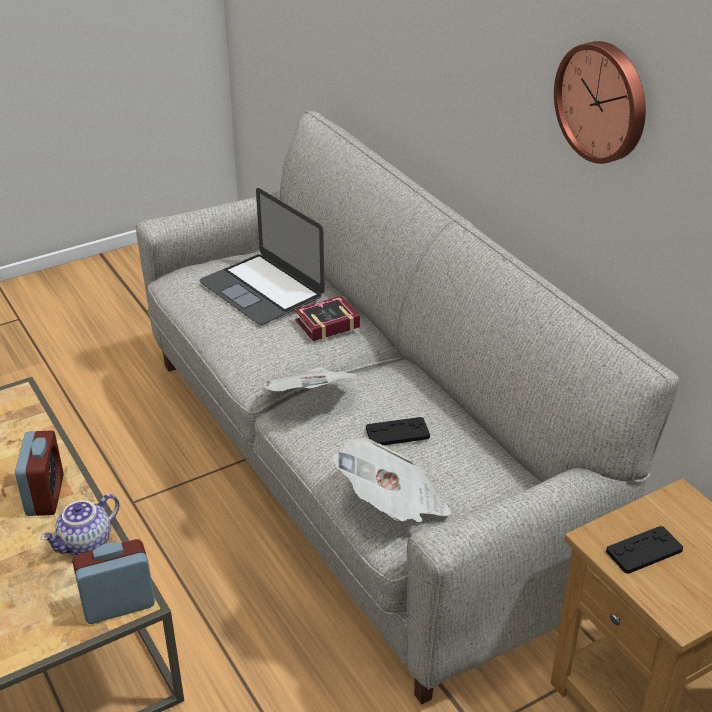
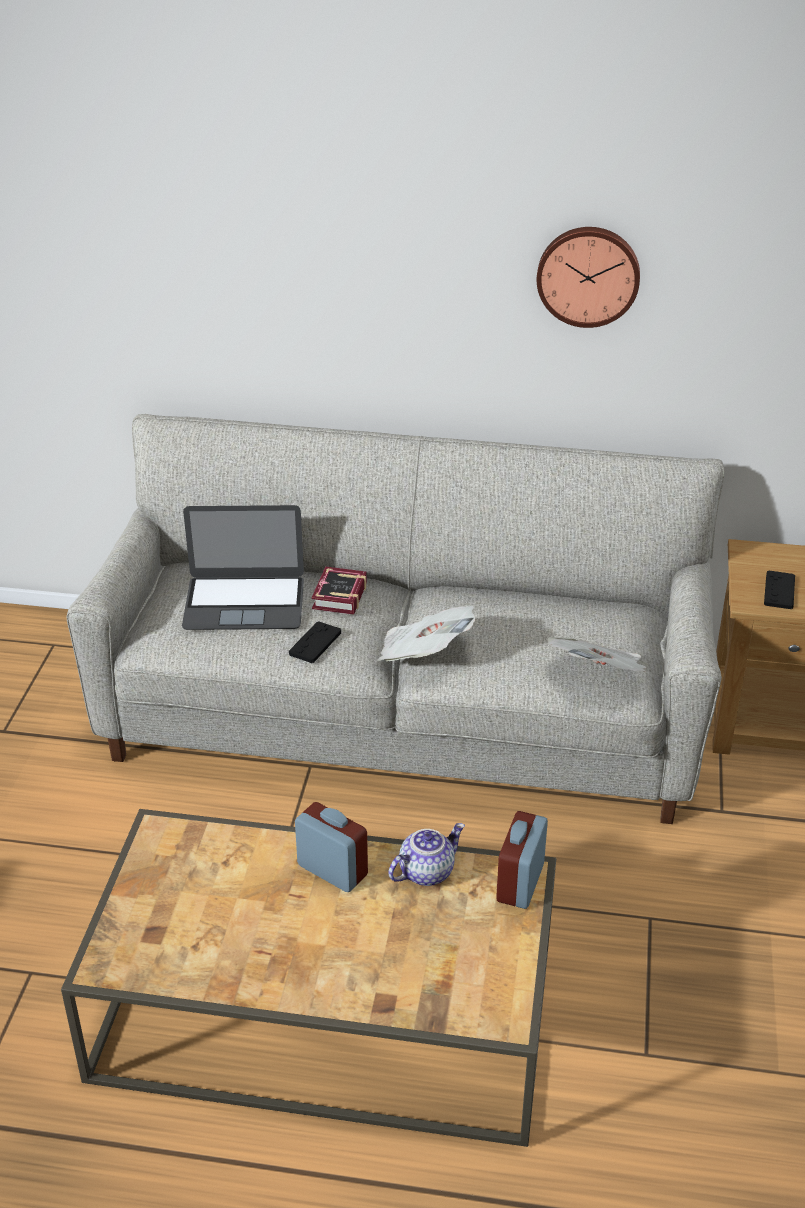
camera: 50 degrees left, 0 degrees up
teapot [41,494,119,555] -> teapot turned 120 degrees counterclockwise [389,823,465,886]
black game controller [366,417,430,445] -> black game controller moved to [289,622,341,663]

